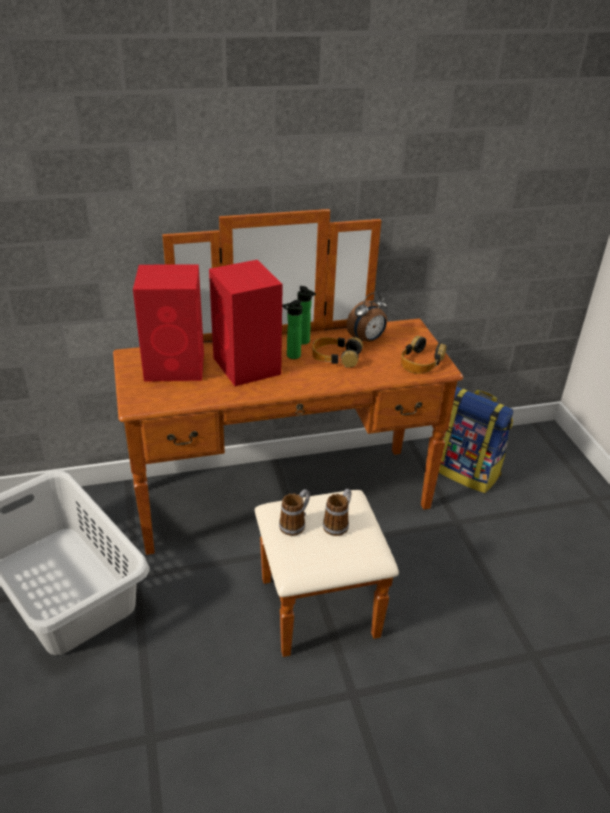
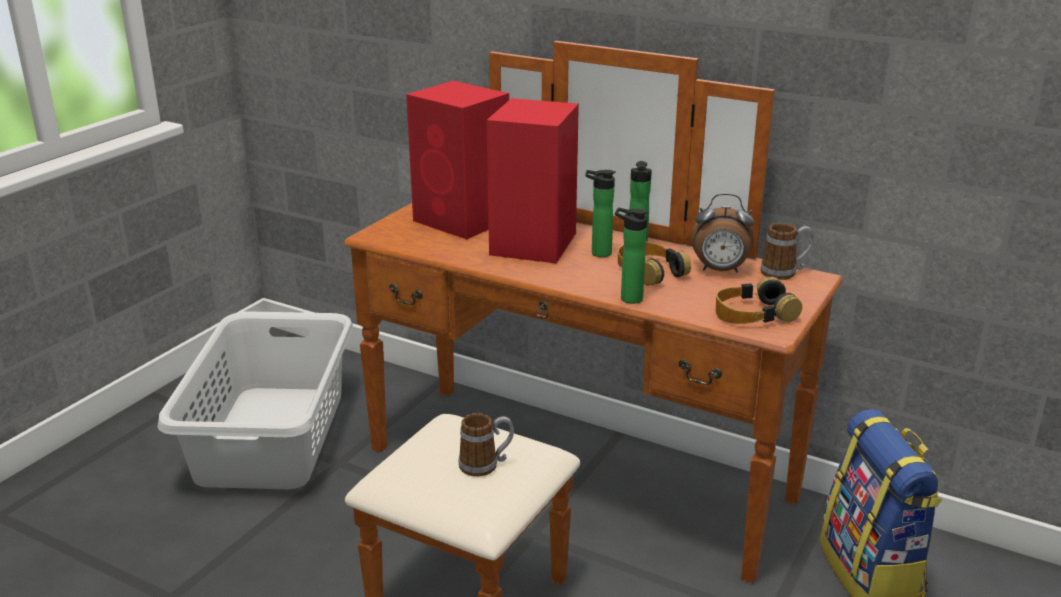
camera: 45 degrees right, 10 degrees down
mug [279,489,310,536] -> mug moved to [761,223,815,280]
none -> bottle [615,208,648,304]

